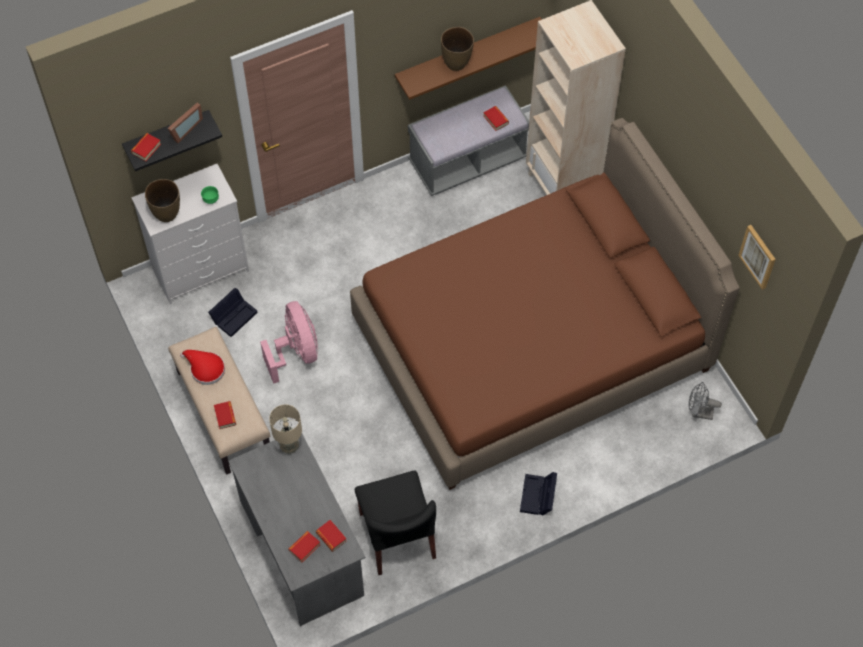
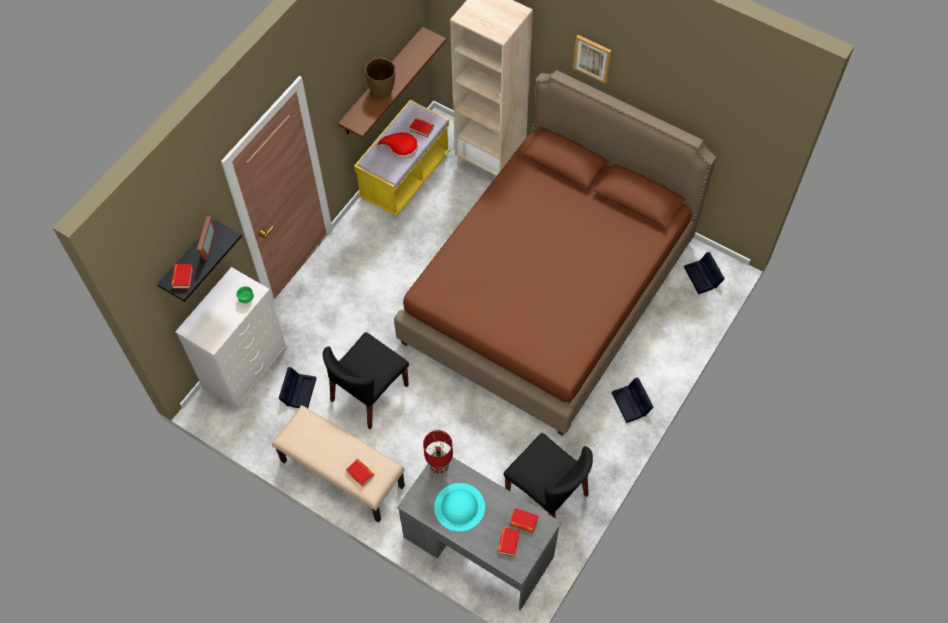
camera: 30 degrees left, 0 degrees up
brown vase [145,179,180,222] -> none
red hat [180,350,225,385] -> red hat moved to [376,132,418,158]
pink fan [260,301,318,384] -> black chair [323,332,409,429]
beige table lamp [269,405,302,454] -> red table lamp [423,430,453,475]
grey bench [408,85,529,196] -> yellow bench [354,100,450,216]
grey fan [689,382,722,420] -> black storage box [684,252,725,294]
picture [738,225,776,290] -> picture moved to [573,35,612,84]
none -> turquoise hat [434,483,485,532]

